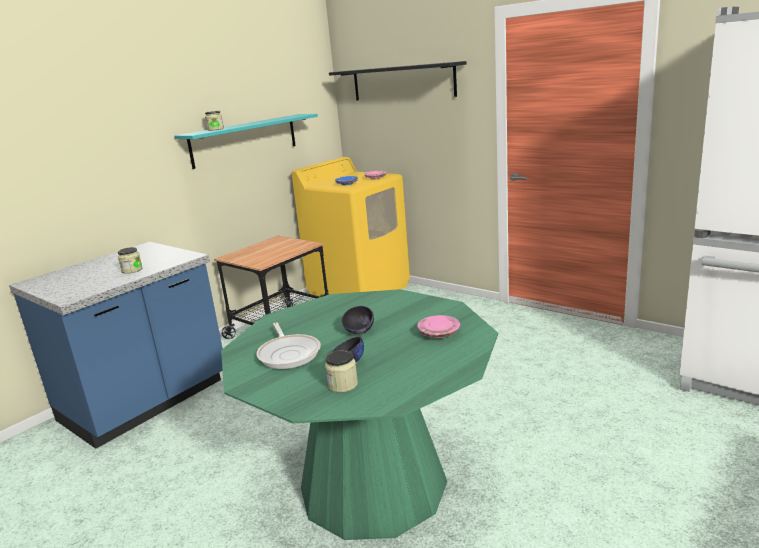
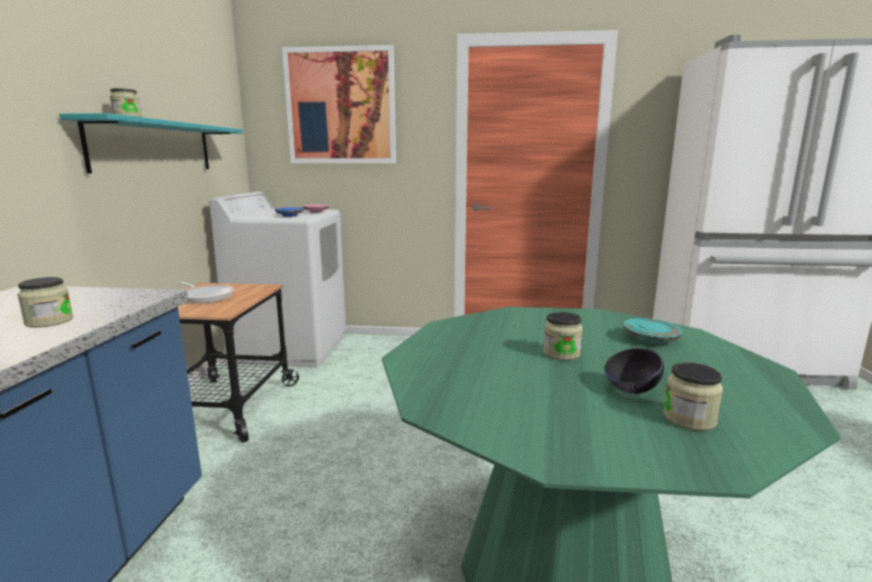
camera: 35 degrees left, 5 degrees down
frying pan [257,322,321,369] -> frying pan moved to [179,282,234,303]
yellow washing machine [292,157,410,296] -> white washing machine [209,192,346,368]
black shelf [329,61,467,100] -> picture [282,45,396,163]
black bowl [342,306,374,334] -> jar [543,312,583,360]
pink plate [417,315,460,338] -> turquoise plate [623,318,683,344]

